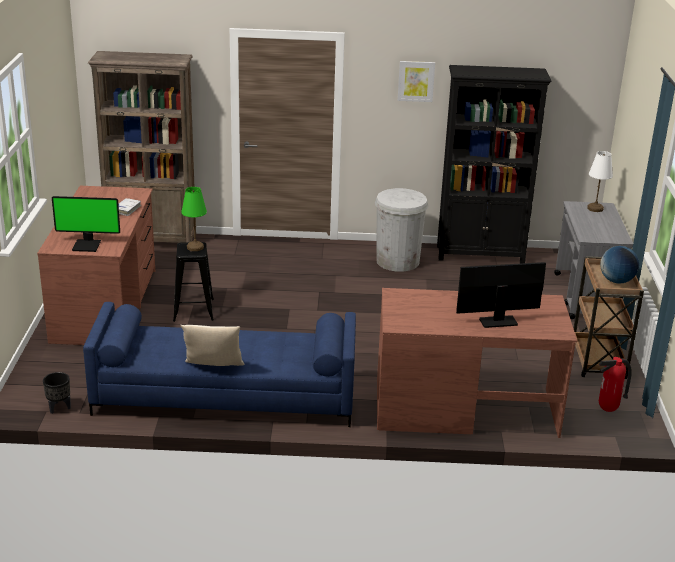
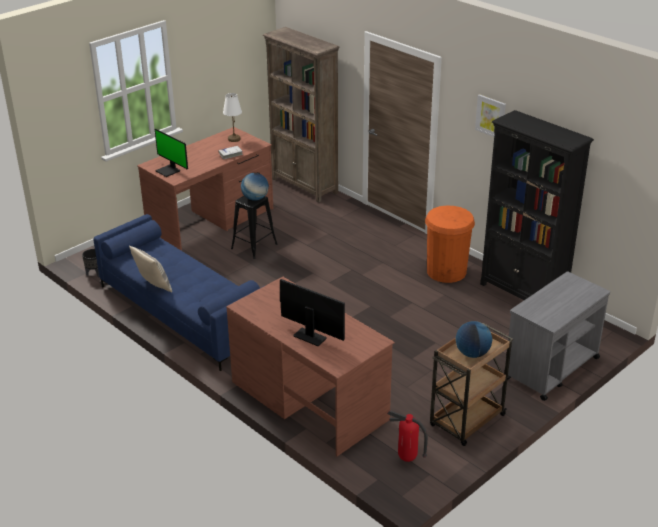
camera: 45 degrees right, 5 degrees up
green table lamp [181,187,207,251] -> globe [241,173,269,201]
white trash can [375,188,429,272] -> orange trash can [425,206,475,283]
white table lamp [587,151,613,212] -> white table lamp moved to [223,93,242,142]

